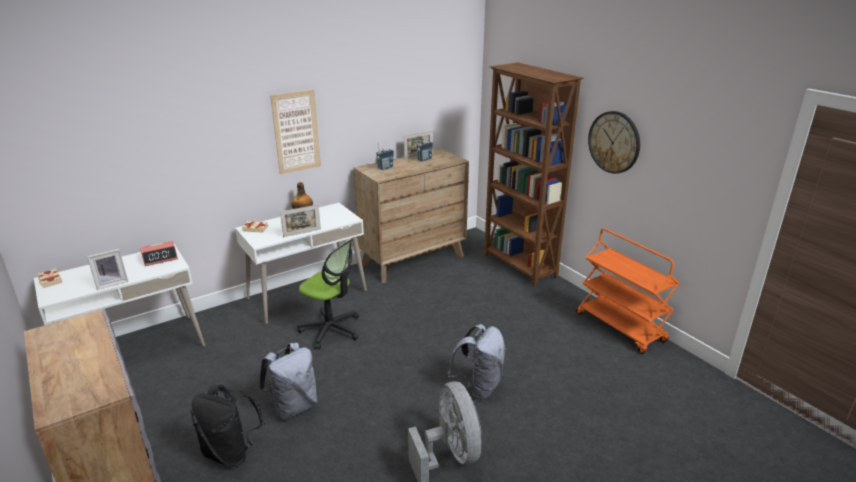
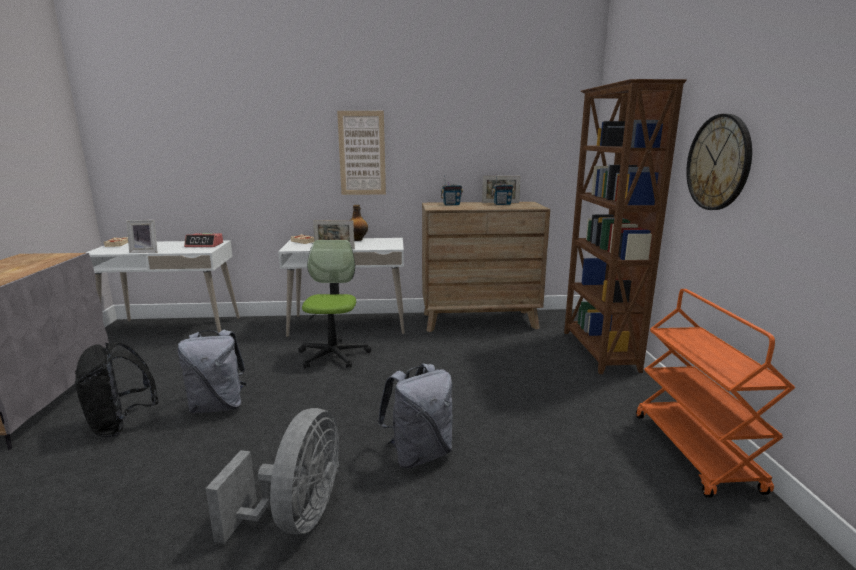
camera: 30 degrees right, 10 degrees down
office chair [297,239,359,350] -> office chair turned 150 degrees counterclockwise [299,240,371,368]

